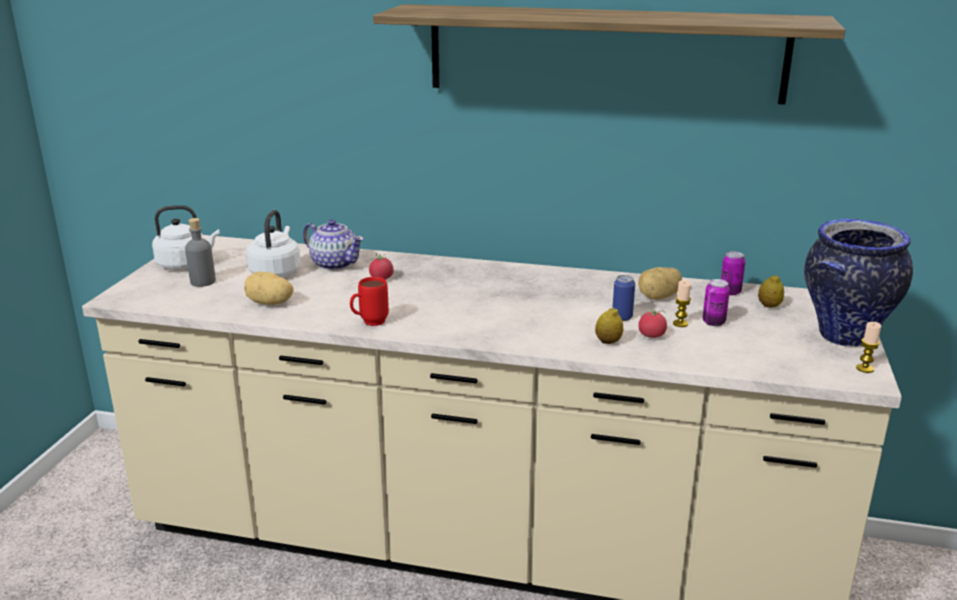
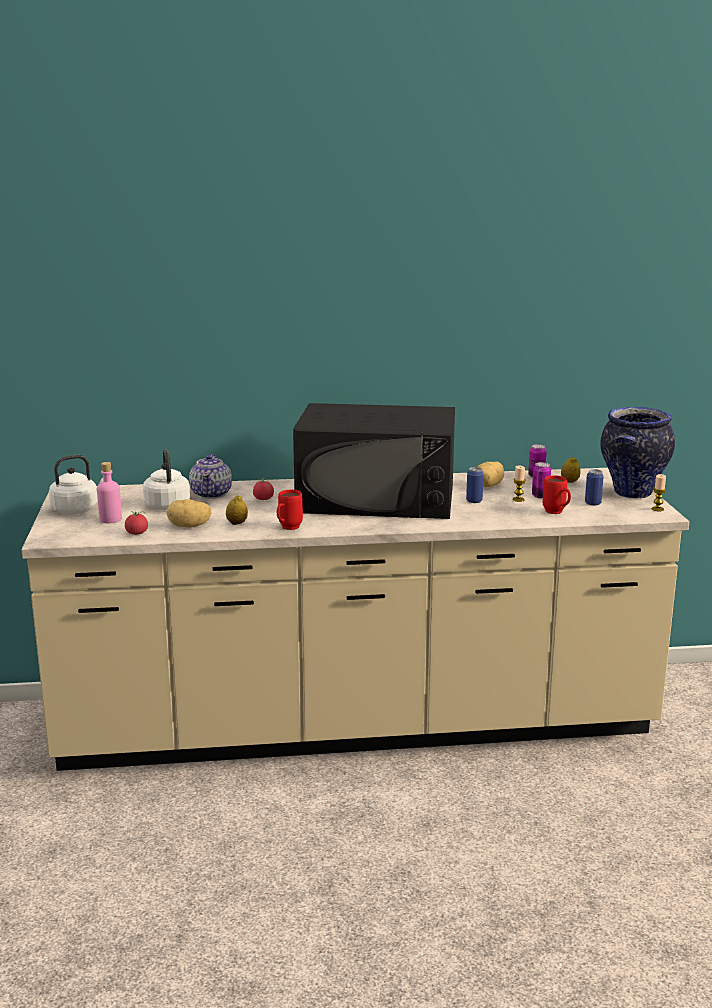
camera: 20 degrees left, 5 degrees down
grey bottle [185,218,216,287] -> pink bottle [97,462,122,523]
teapot [303,219,364,271] -> teapot turned 75 degrees clockwise [189,454,232,499]
shelf [373,4,846,105] -> none
lemon [595,307,623,344] -> lemon moved to [226,495,248,525]
tomato [638,309,667,338] -> tomato moved to [125,511,148,535]
none -> black microwave [293,403,455,519]
none -> red mug [543,475,571,514]
none -> can [585,469,604,506]

